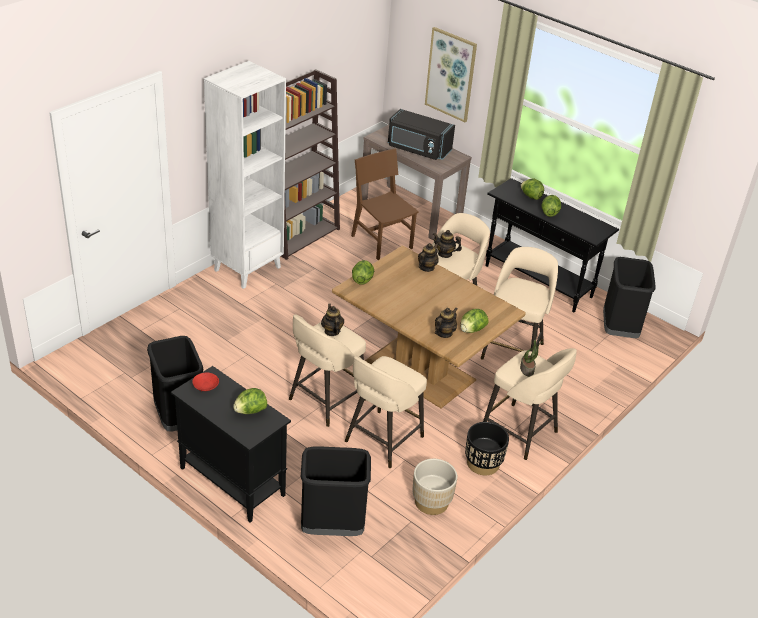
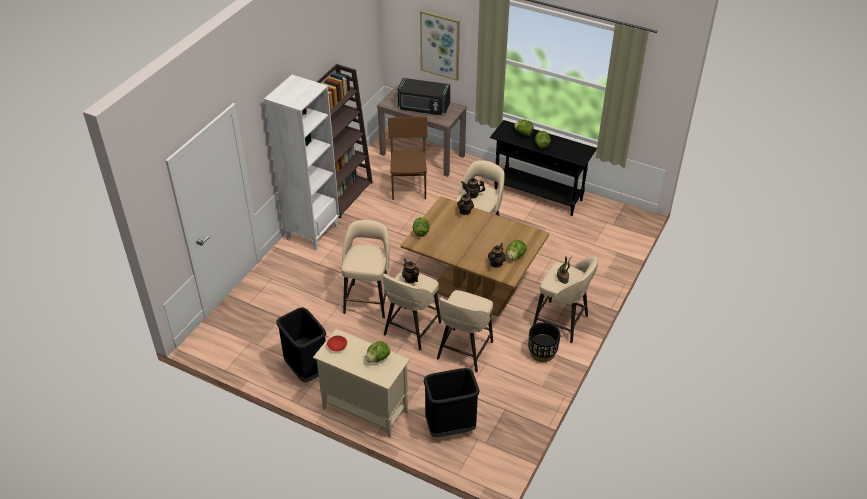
camera: 10 degrees left, 5 degrees up
black cabinet [171,366,291,522] -> beige cabinet [313,329,410,438]
brown chair [351,149,419,260] -> brown chair turned 45 degrees clockwise [388,117,427,200]
beige planter [412,459,457,515] -> none
beige stool [481,247,558,360] -> beige stool moved to [342,220,390,318]
black trash can [603,257,655,338] -> none

